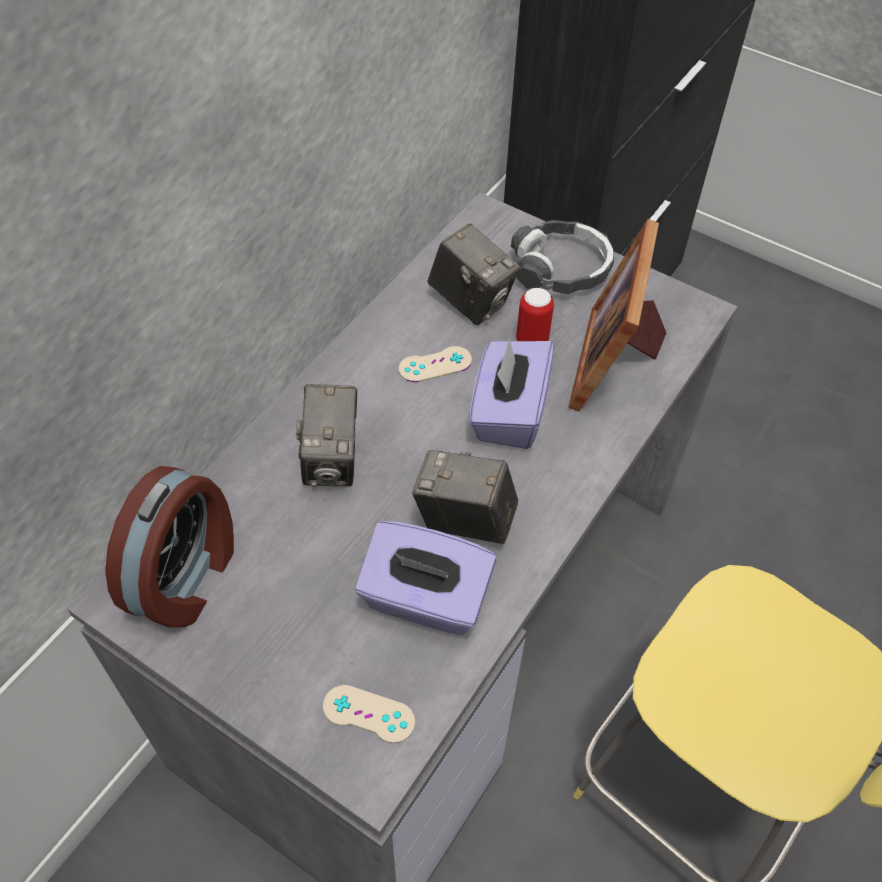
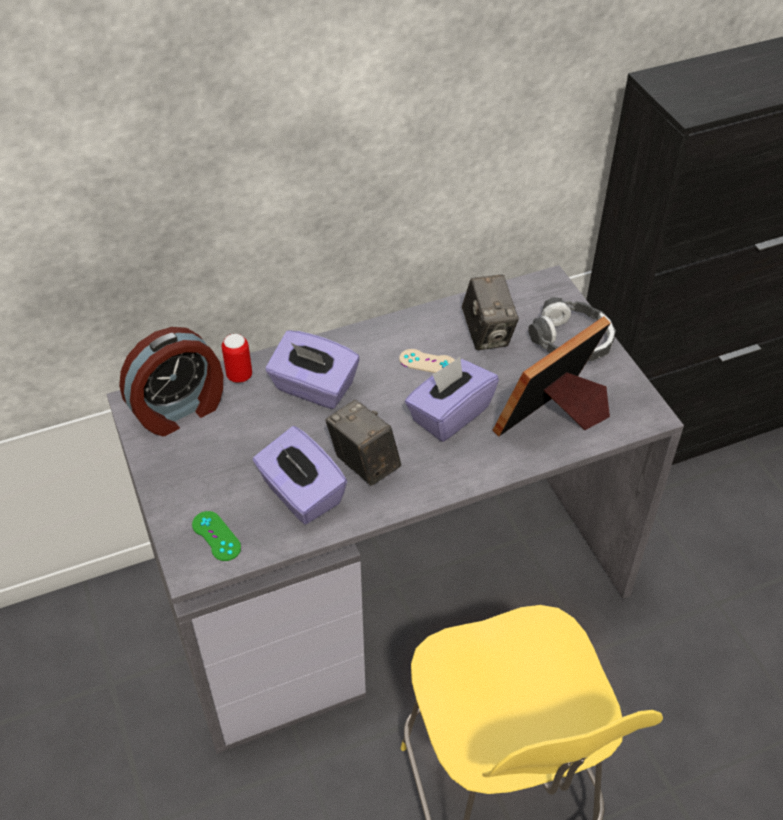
camera: 35 degrees right, 5 degrees down
camera [296,384,357,487] -> purple tissue box [266,330,360,409]
beige game controller [323,685,415,743] -> green game controller [192,511,241,561]
can [516,288,554,341] -> can moved to [222,334,252,383]

